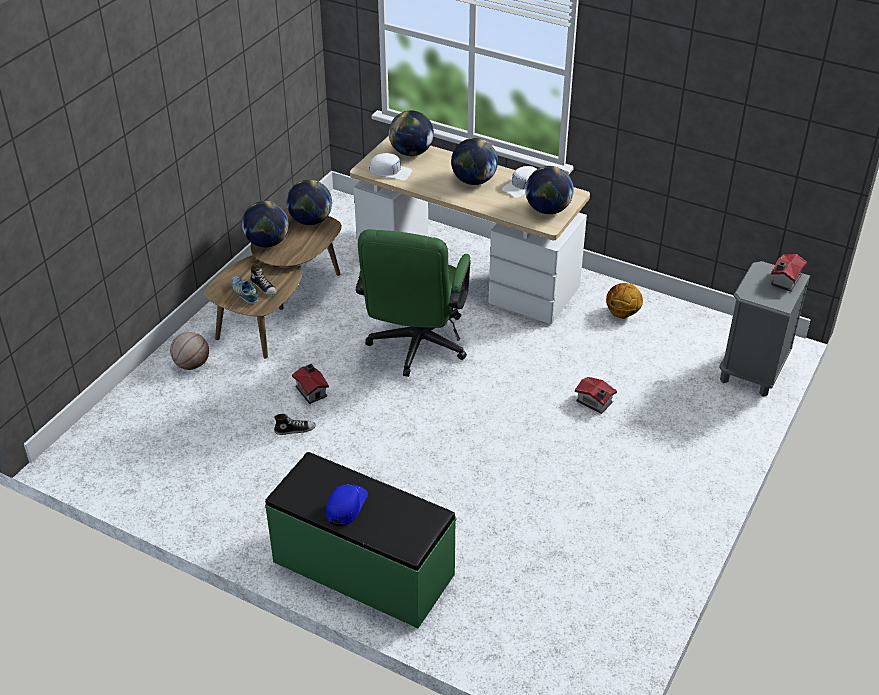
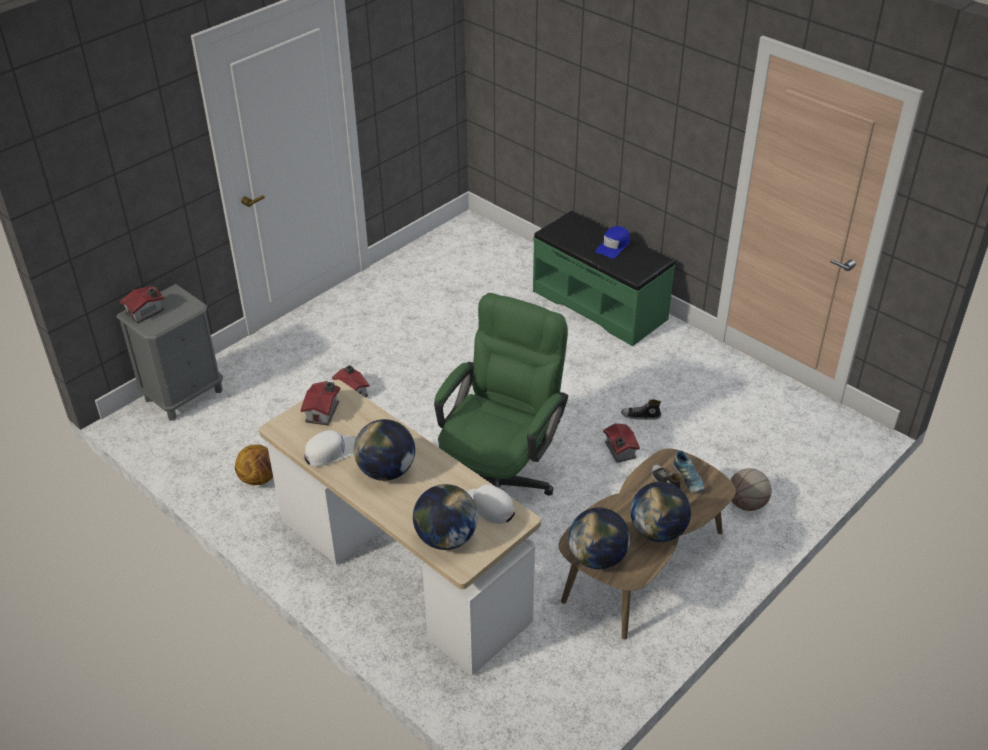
camera: 165 degrees left, 0 degrees up
globe [525,166,574,214] -> toy house [301,381,340,426]

